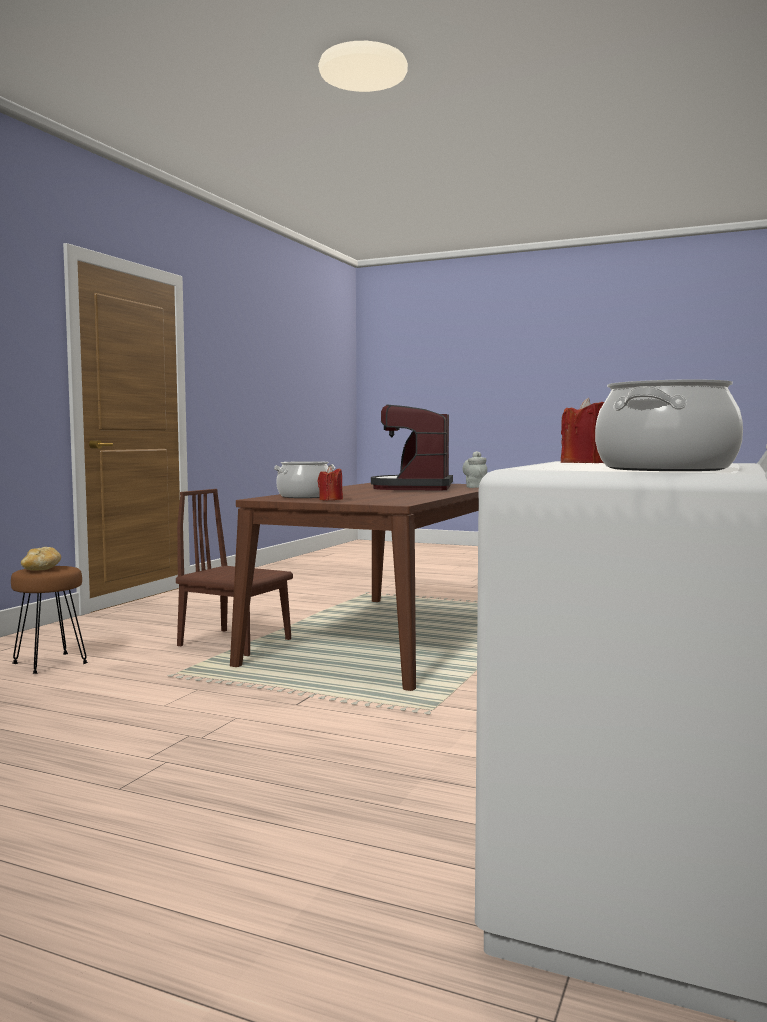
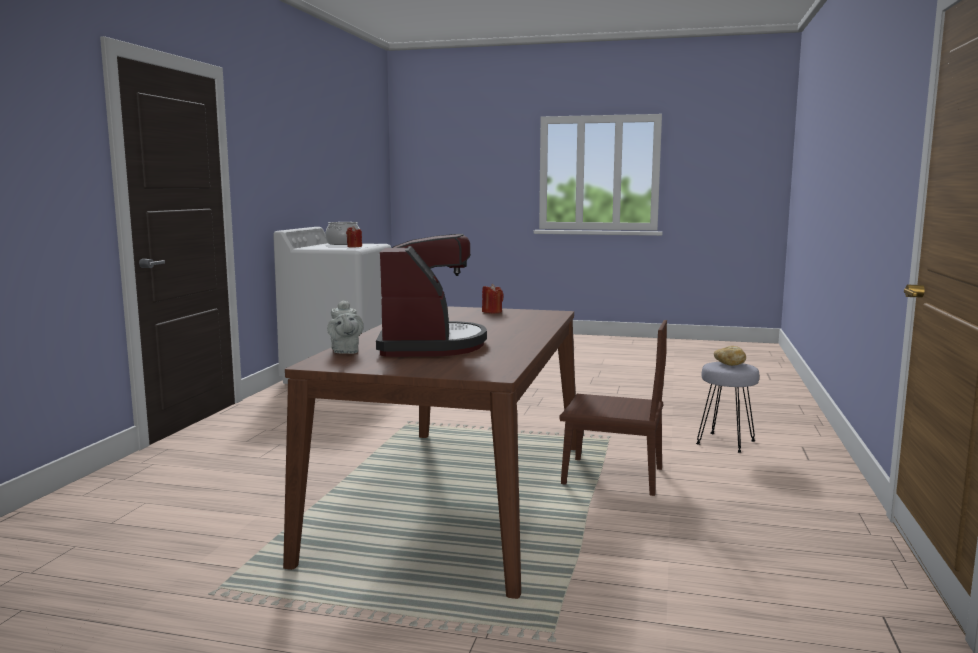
camera: 170 degrees right, 5 degrees up
brown stool [11,566,88,674] -> grey stool [696,362,759,453]
cooking pot [274,461,335,498] -> none

